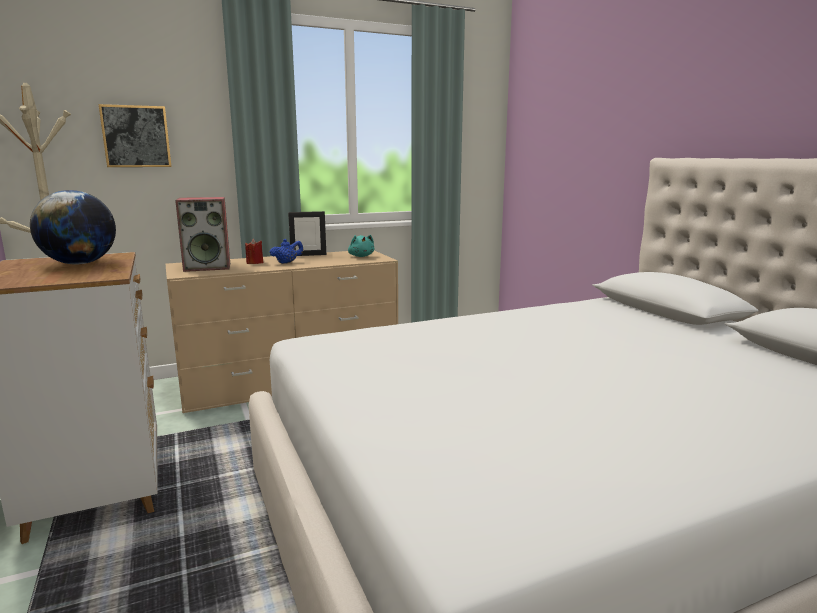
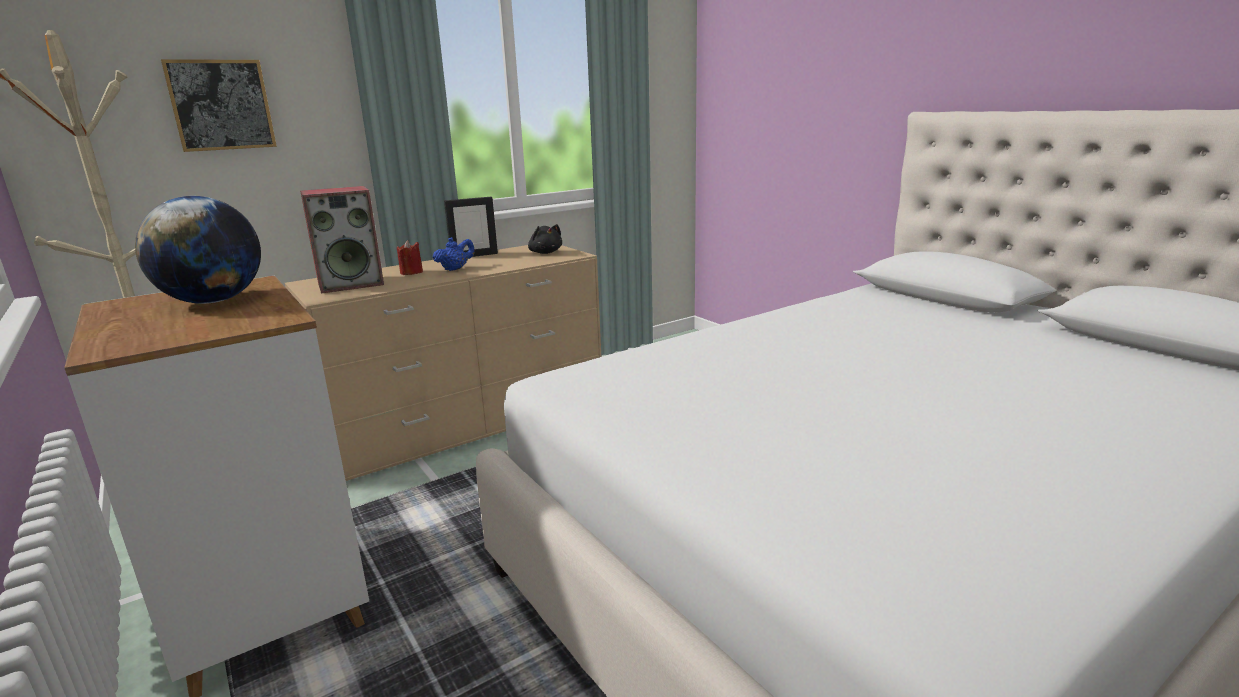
camera: 10 degrees left, 5 degrees up
turquoise plush toy [348,235,374,257] -> black plush toy [528,224,562,254]

